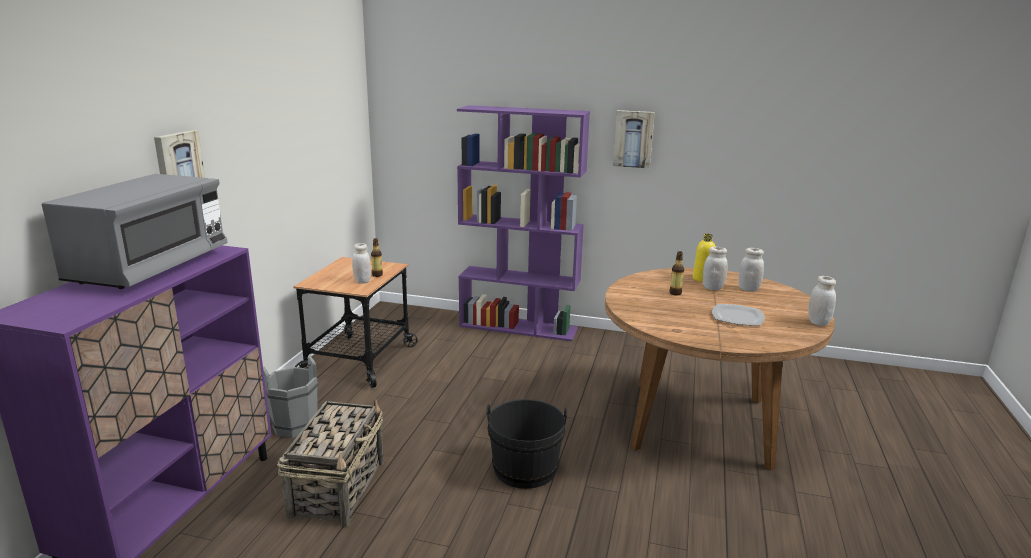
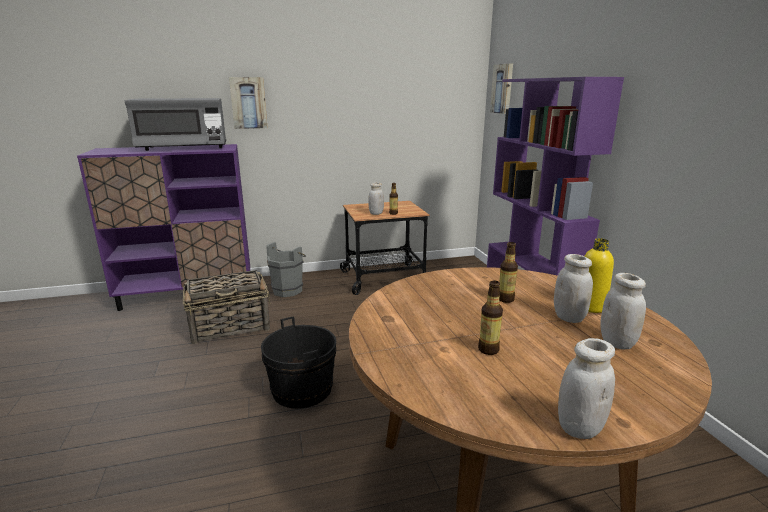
camera: 60 degrees right, 0 degrees up
picture [613,110,655,169] -> picture moved to [490,63,513,114]
plate [712,304,765,326] -> bottle [478,281,503,355]

